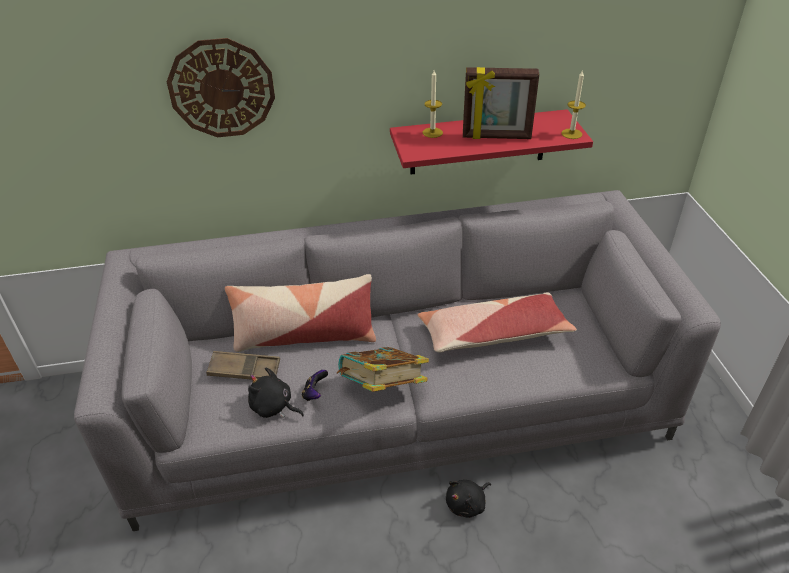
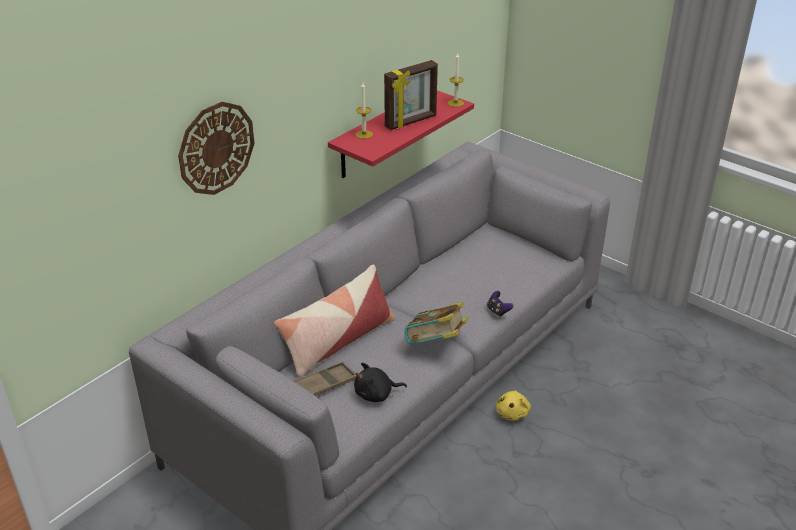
camera: 40 degrees left, 5 degrees down
game controller [302,370,328,401] -> game controller moved to [487,291,514,317]
pillow [417,292,577,353] -> none
black plush toy [446,480,491,518] -> yellow plush toy [496,390,531,421]

